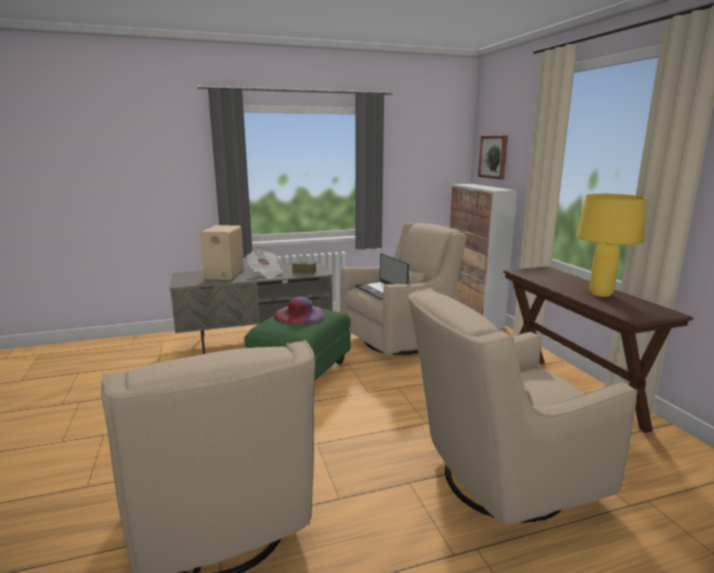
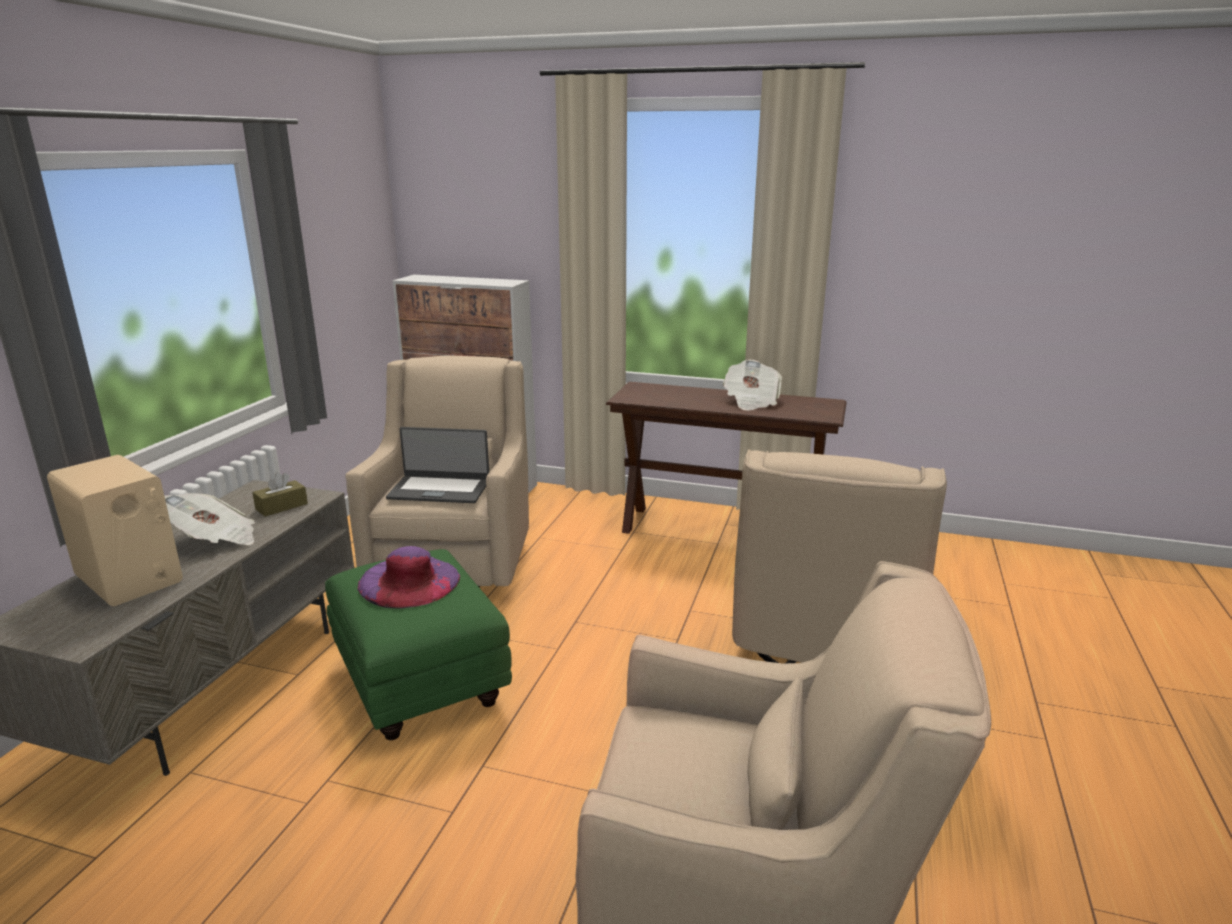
camera: 55 degrees left, 5 degrees up
picture [478,135,508,179] -> none
yellow table lamp [576,194,647,297] -> newspaper [723,360,782,410]

